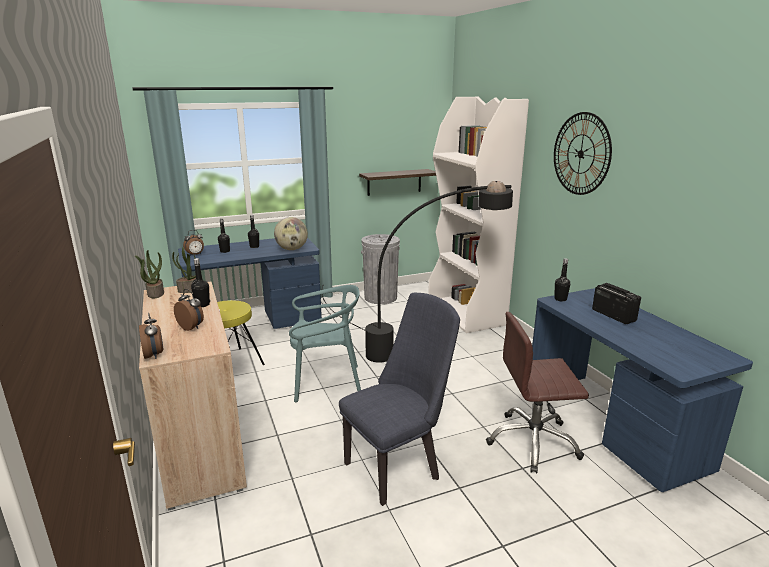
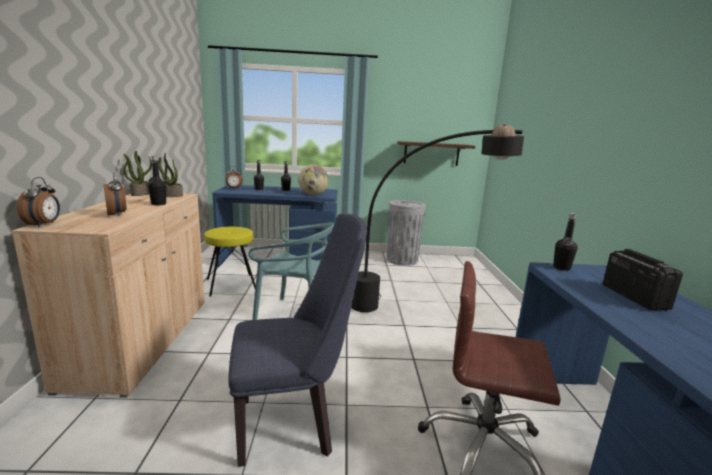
camera: 20 degrees right, 5 degrees down
white bookcase [428,97,529,333] -> none
wall clock [554,112,612,195] -> none

